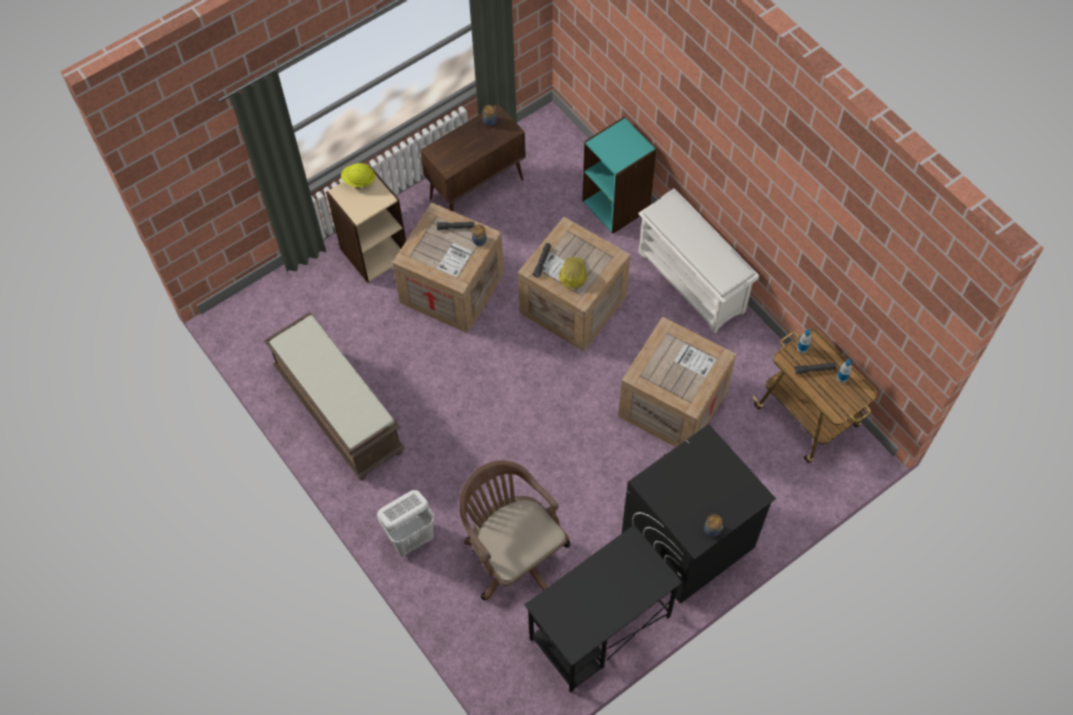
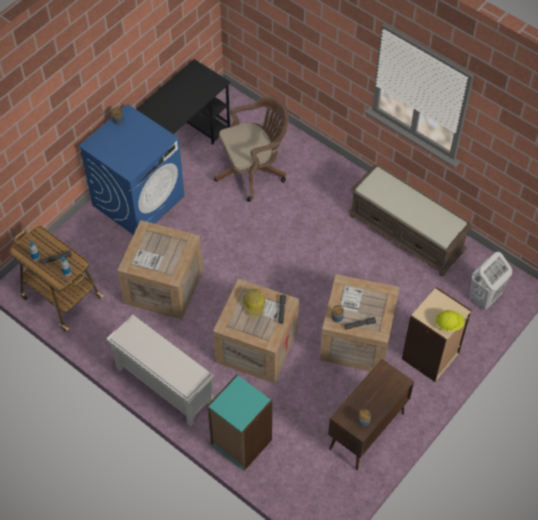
camera: 165 degrees right, 5 degrees down
white laundry basket [377,490,434,556] -> white laundry basket moved to [470,252,512,310]
brown office chair [459,460,570,600] -> brown office chair turned 60 degrees counterclockwise [214,97,289,202]
black washing machine [622,424,776,604] -> blue washing machine [78,104,185,235]

